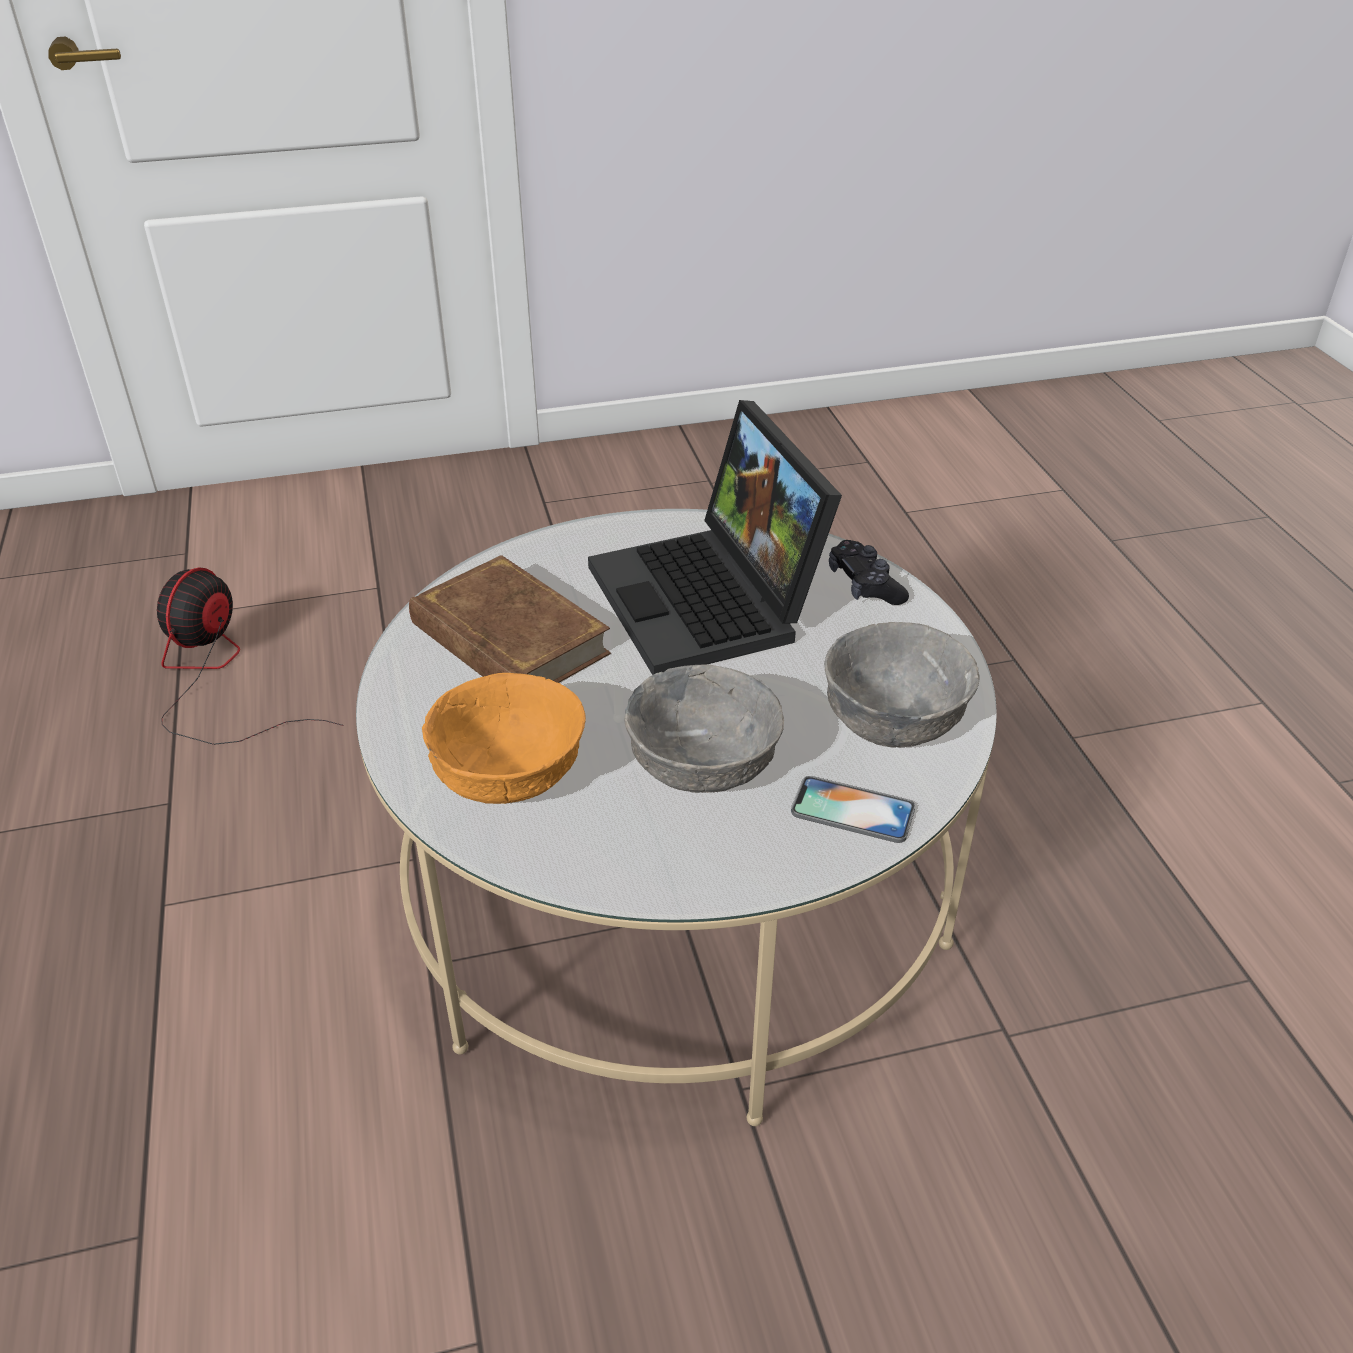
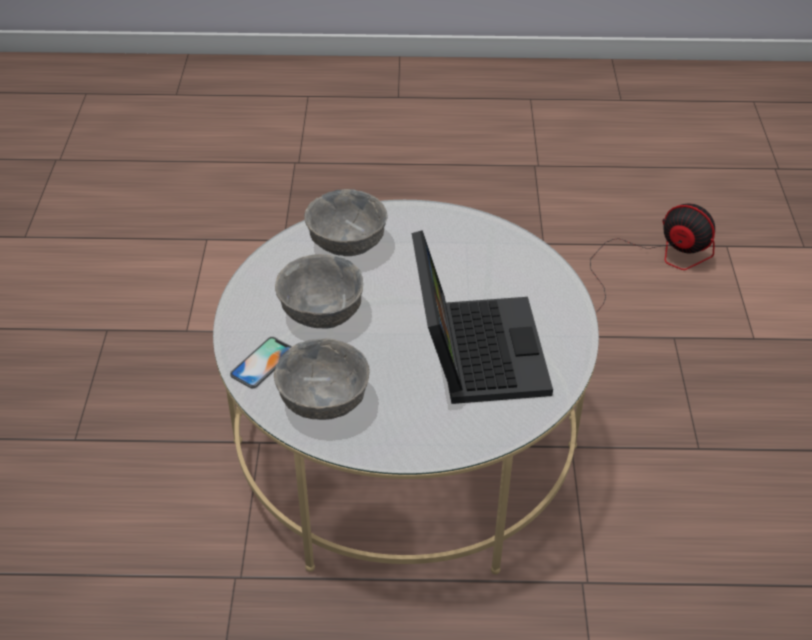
camera: 105 degrees right, 5 degrees up
brown book [409,555,611,683] -> none
orange bowl [422,673,586,804] -> grey bowl [304,189,388,256]
laptop [588,400,842,675] -> laptop turned 90 degrees clockwise [412,230,553,404]
black game controller [829,540,909,605] -> none

